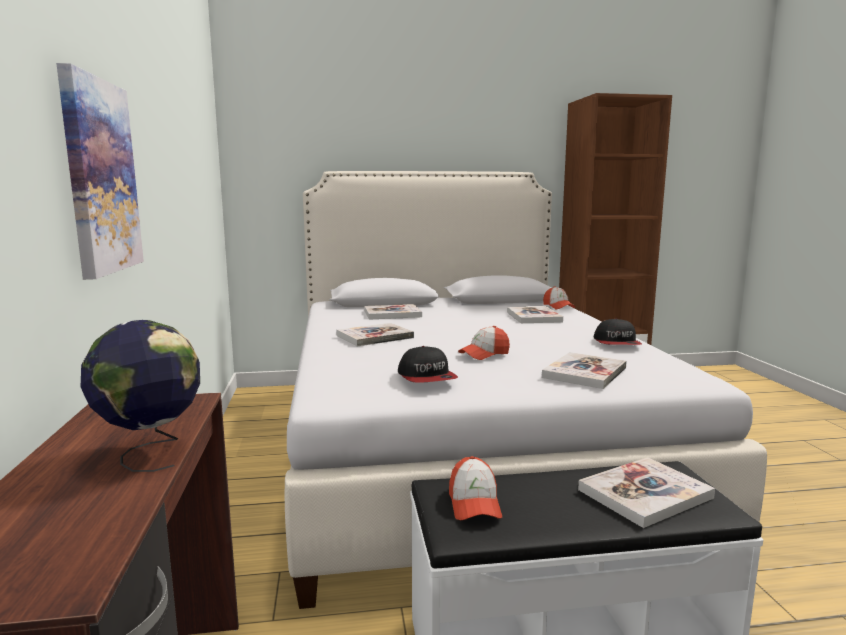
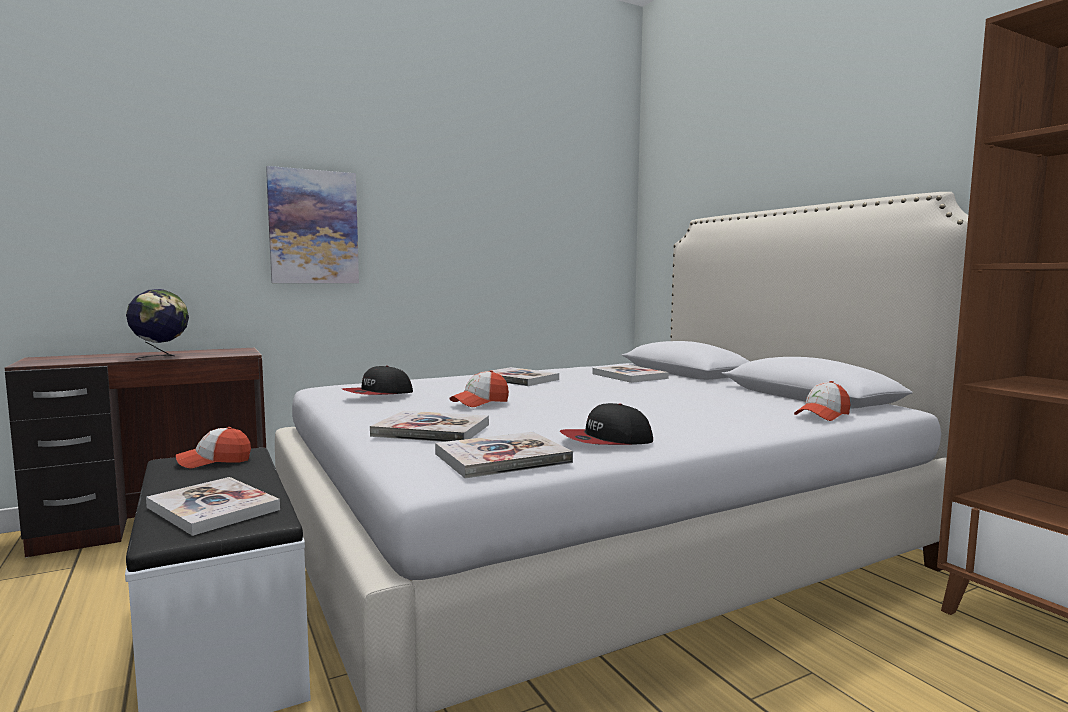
camera: 70 degrees right, 5 degrees down
cap [458,326,510,360] -> cap turned 75 degrees counterclockwise [449,370,509,407]
book [507,306,563,323] -> book moved to [435,432,573,479]

